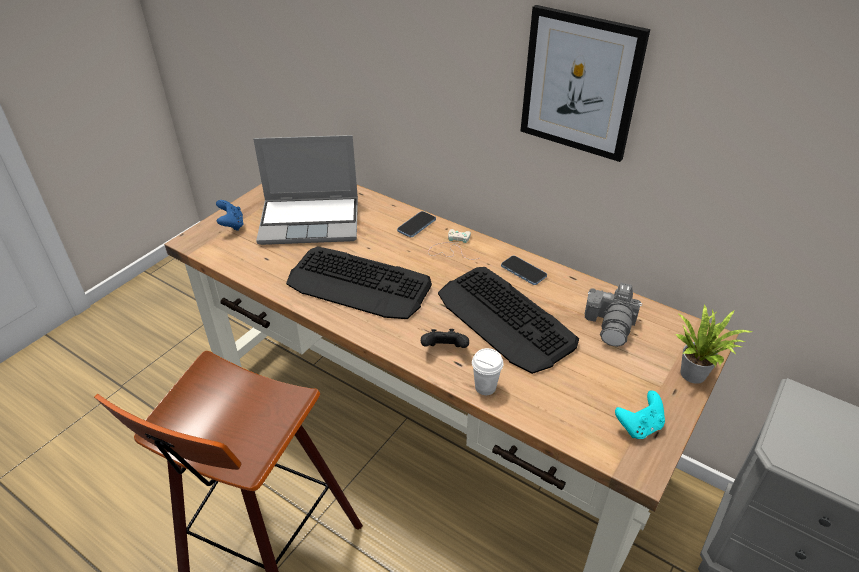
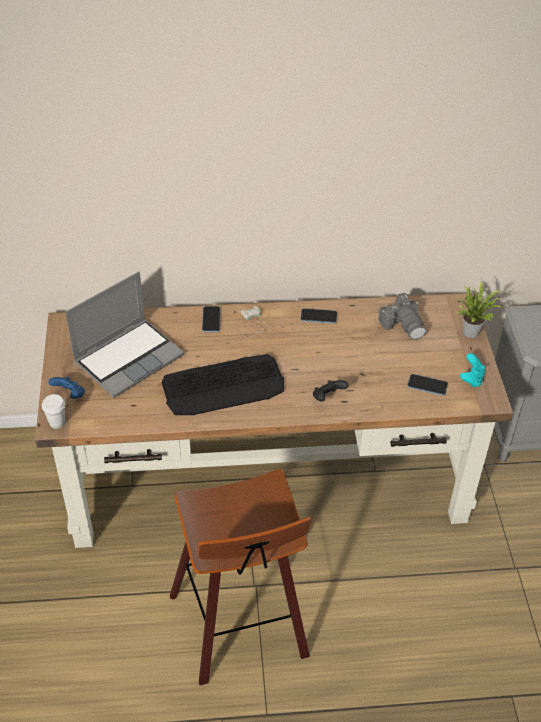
camera: 40 degrees left, 5 degrees up
keyboard [438,267,579,374] -> none
white cup [472,348,503,395] -> white cup moved to [42,394,65,429]
picture [521,5,650,162] -> none
none -> phone [407,374,448,396]

